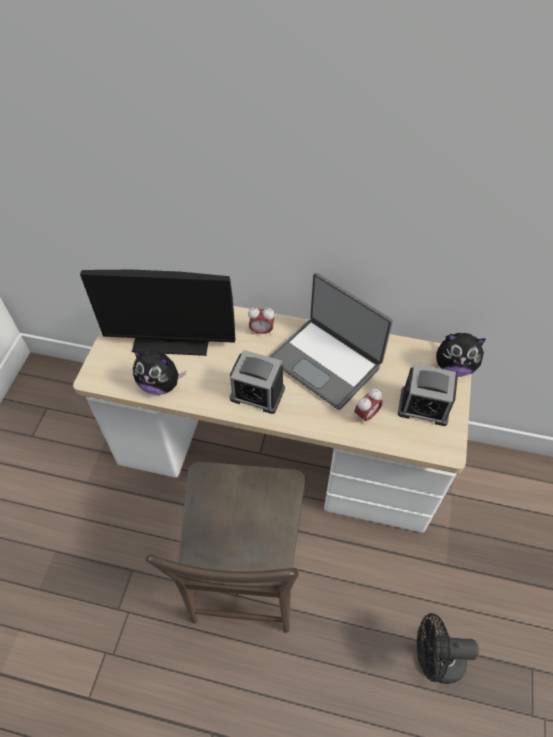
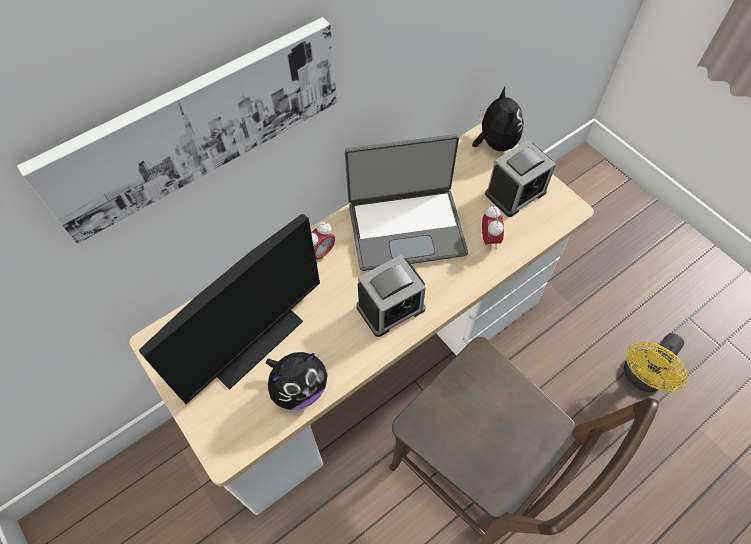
camera: 50 degrees left, 5 degrees up
black fan [417,613,479,684] -> yellow fan [624,333,688,392]
plush toy [436,333,486,377] -> plush toy turned 60 degrees counterclockwise [472,87,524,151]
none -> picture [17,17,337,244]

